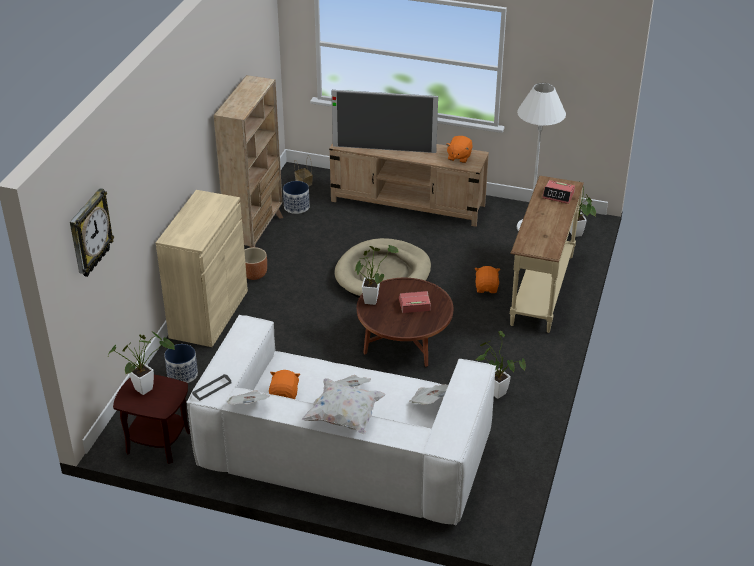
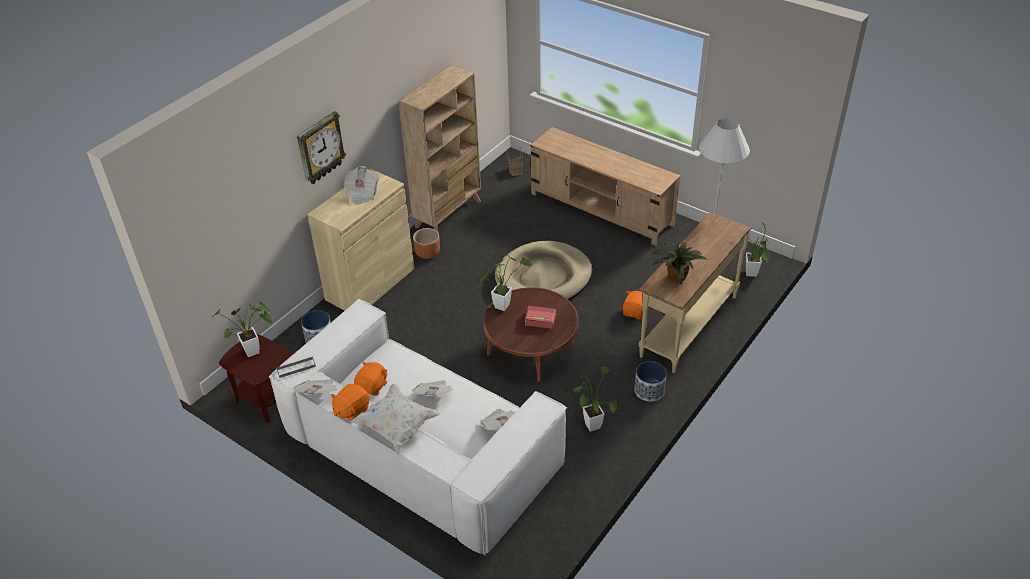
camera: 20 degrees right, 5 degrees up
wall clock [70,188,114,277] -> wall clock moved to [297,111,346,184]
planter [283,181,310,214] -> planter moved to [634,361,667,402]
television [332,90,438,153] -> none
orange plush toy [446,136,473,163] -> orange plush toy moved to [331,384,370,421]
alarm clock [542,180,575,204] -> none
none -> newspaper [343,166,379,205]
none -> potted plant [652,242,707,285]

